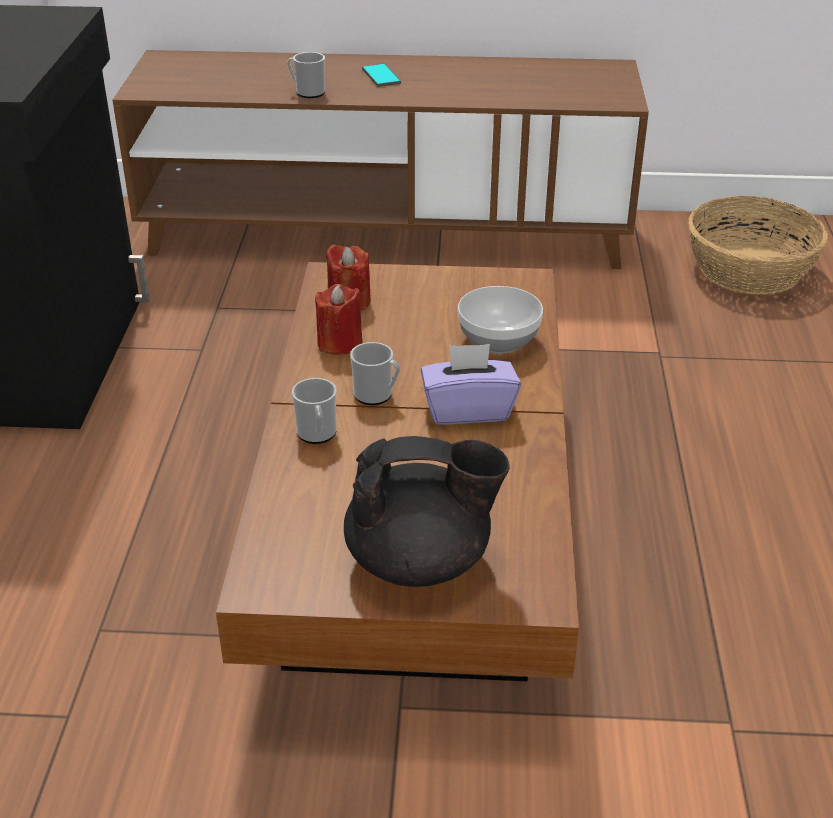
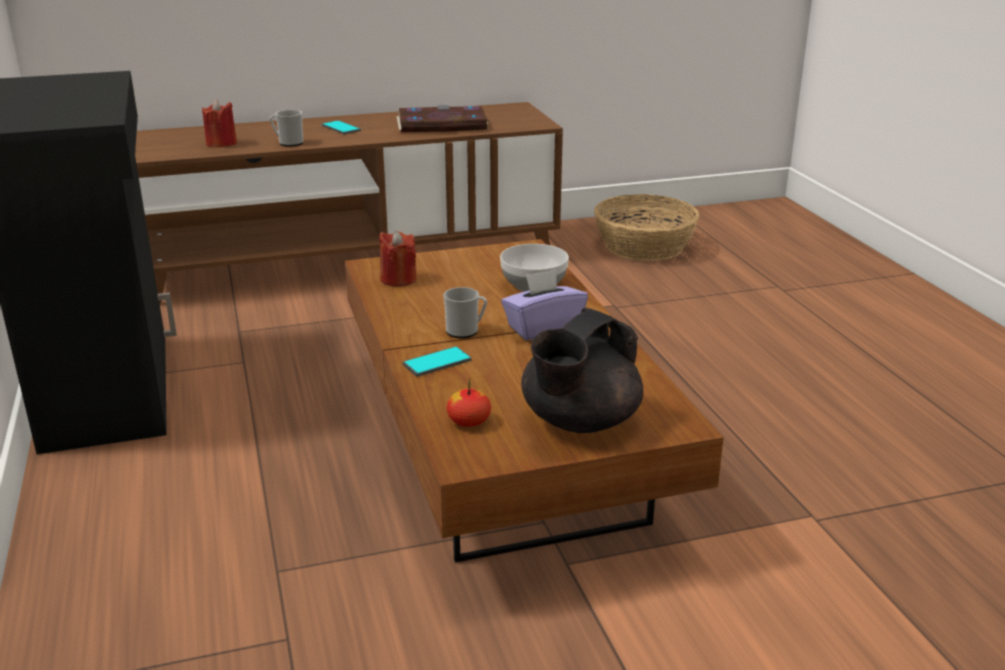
camera: 20 degrees left, 10 degrees down
mug [292,378,337,444] -> phone [402,346,471,377]
red candle [315,284,362,355] -> red candle moved to [202,99,237,147]
black teapot [344,436,510,587] -> black teapot turned 150 degrees clockwise [521,308,643,433]
none -> book [396,105,488,132]
none -> apple [447,378,491,427]

